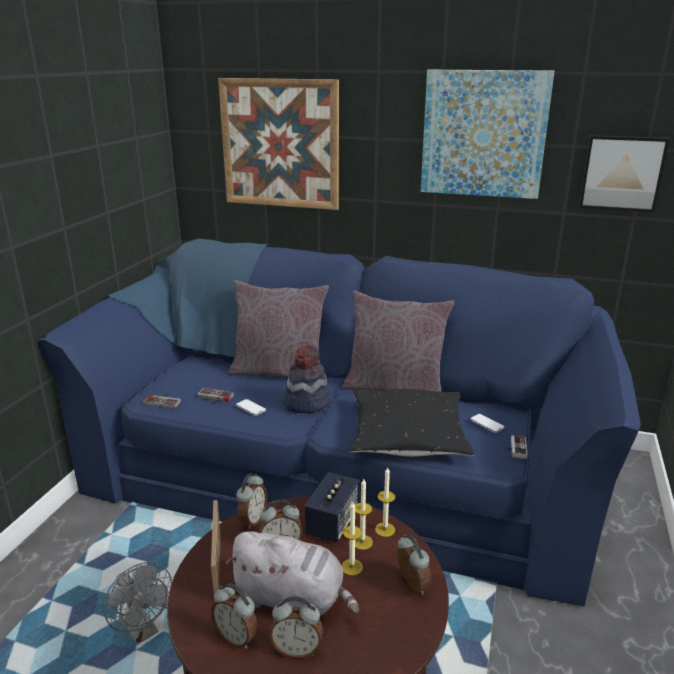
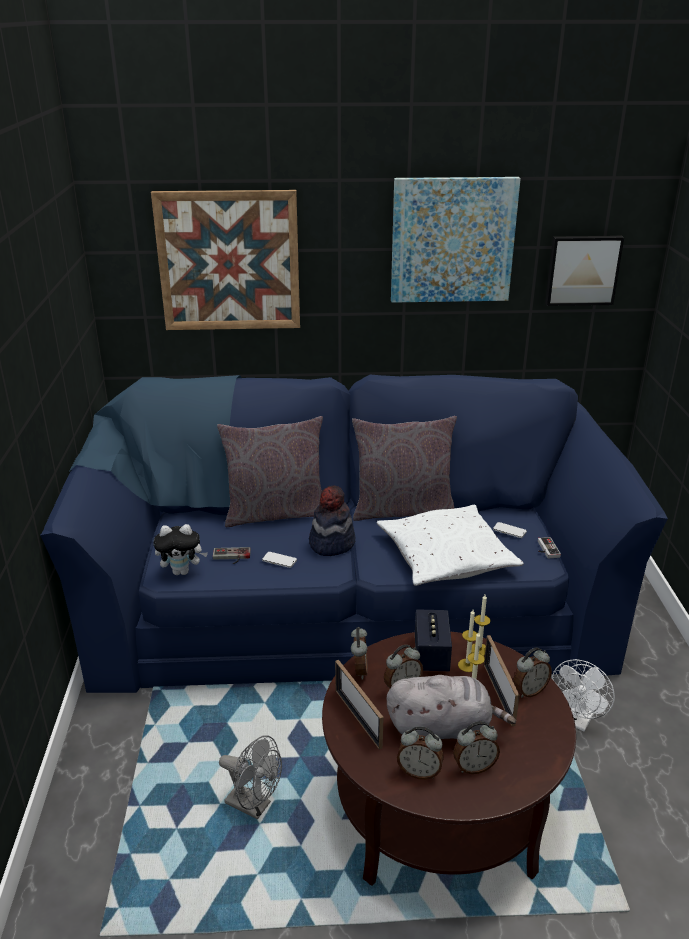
camera: 20 degrees left, 5 degrees up
game controller [143,395,181,409] -> plush toy [153,524,208,575]
black pillow [348,389,475,457] -> white pillow [377,505,524,586]
alarm clock [397,534,432,595] -> alarm clock turned 105 degrees clockwise [513,647,552,698]
none -> picture frame [484,635,520,726]
none -> white fan [552,659,615,732]

